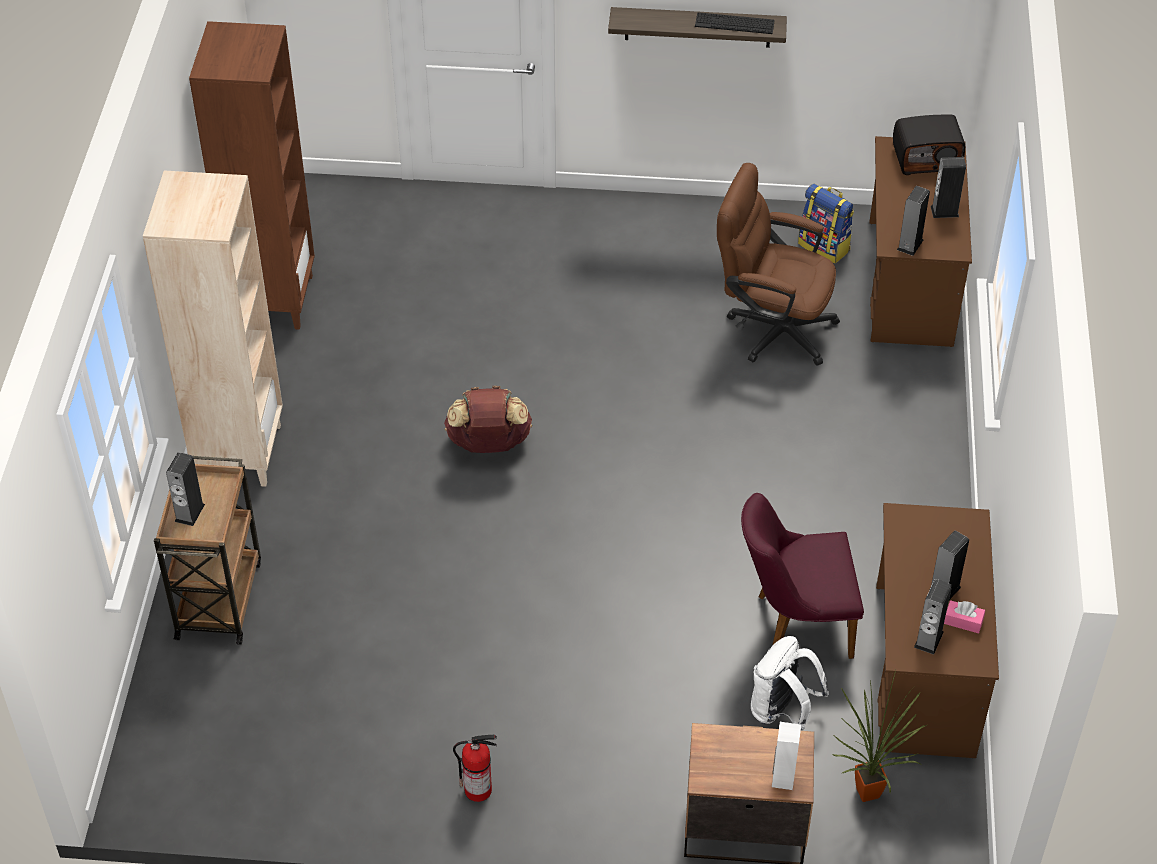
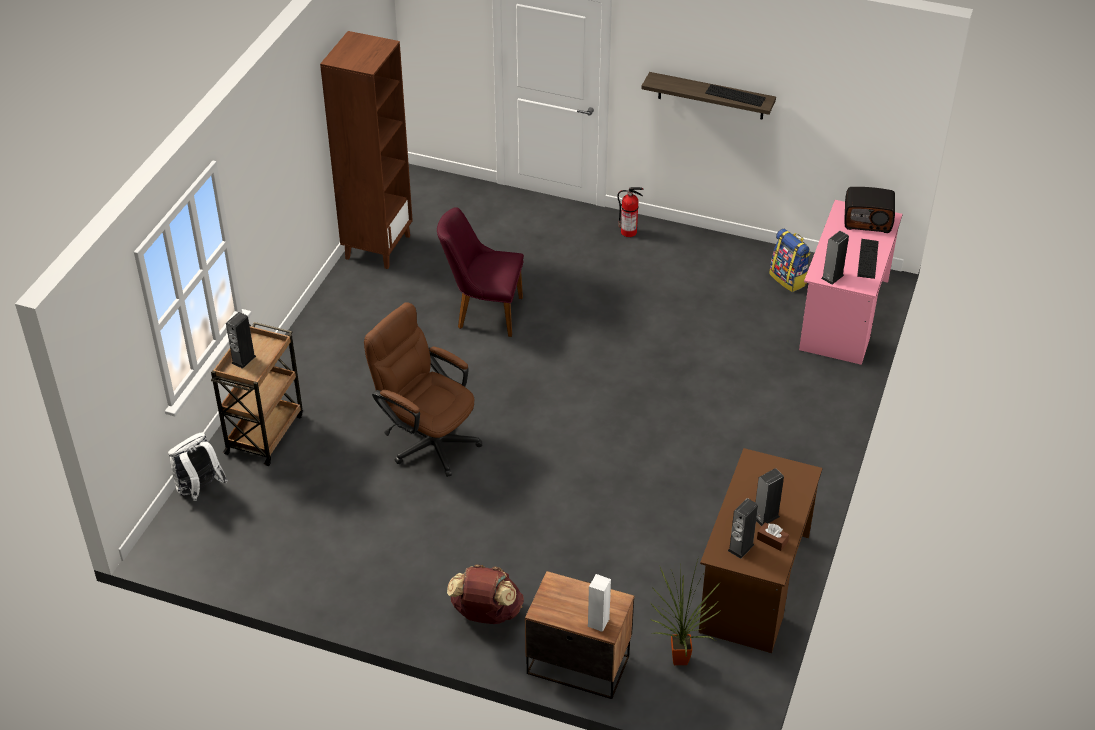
camera: 15 degrees right, 5 degrees down
beige bookcase [143,171,283,487] -> none
brown backpack [444,386,532,453] -> brown backpack moved to [447,564,524,624]
fire extinguisher [453,735,497,802] -> fire extinguisher moved to [617,187,643,237]
brown office chair [717,163,840,366] -> brown office chair moved to [364,302,482,477]
purple chair [741,493,864,659] -> purple chair moved to [437,207,524,337]
white backpack [751,636,829,731] -> white backpack moved to [168,432,228,501]
brown desk [869,136,972,347] -> pink desk [799,200,903,365]
speaker [931,157,966,218] -> keyboard [857,239,879,279]
pink tissue box [944,600,985,633] -> brown tissue box [757,523,789,551]

